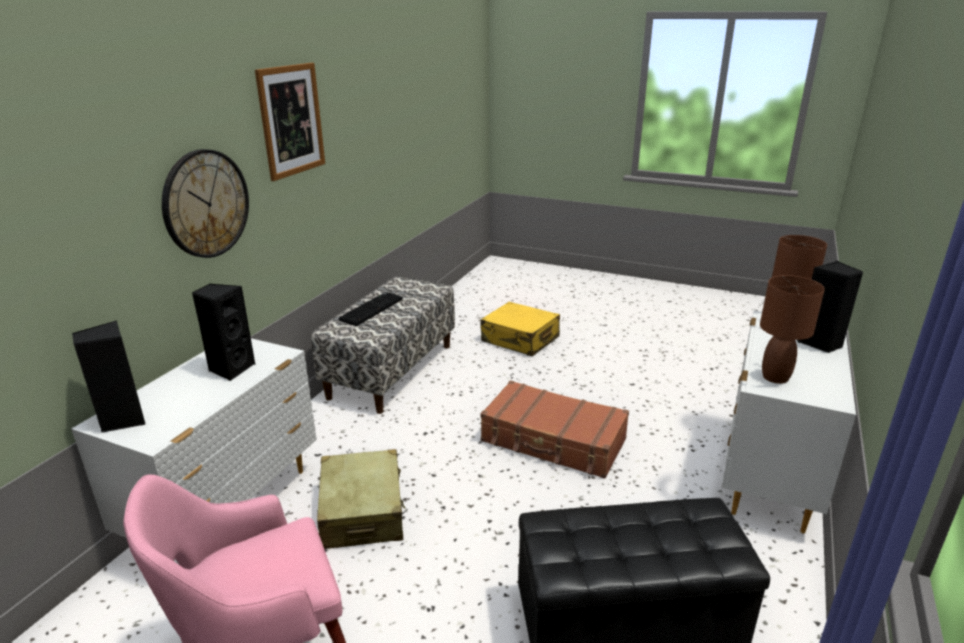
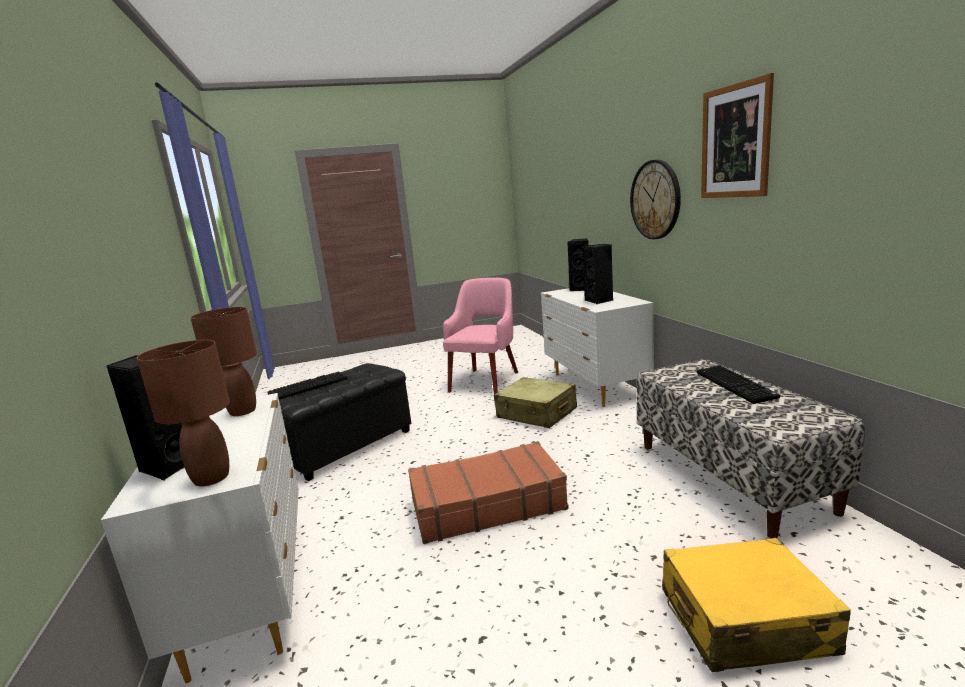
camera: 140 degrees right, 10 degrees down
none -> keyboard [267,371,347,400]

